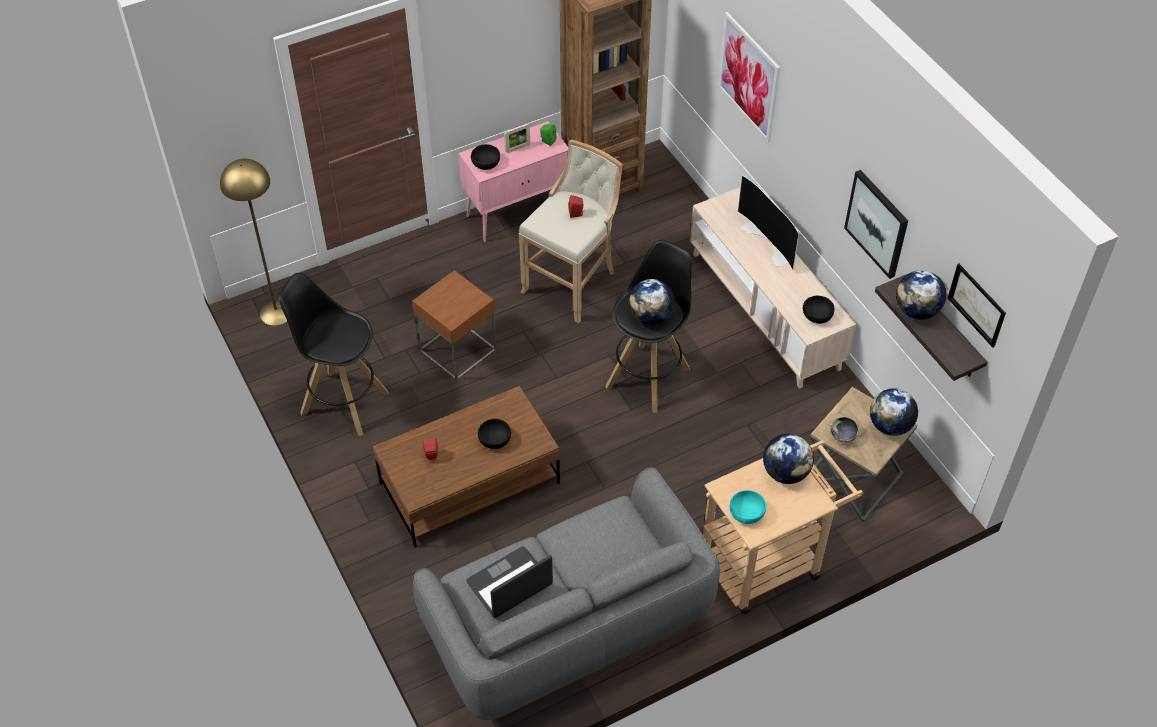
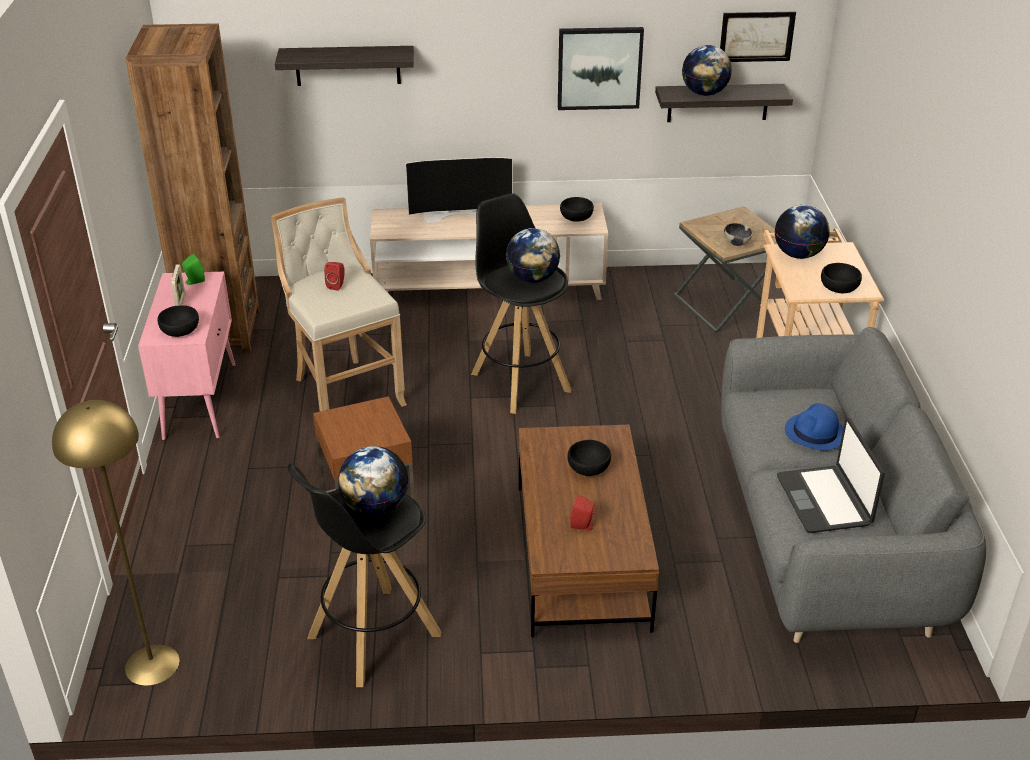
camera: 65 degrees left, 15 degrees down
picture [718,12,780,143] -> shelf [275,46,414,86]
turquoise bowl [730,490,766,524] -> black bowl [821,263,862,293]
globe [870,389,918,436] -> globe moved to [338,446,408,516]
none -> blue hat [785,403,843,451]

